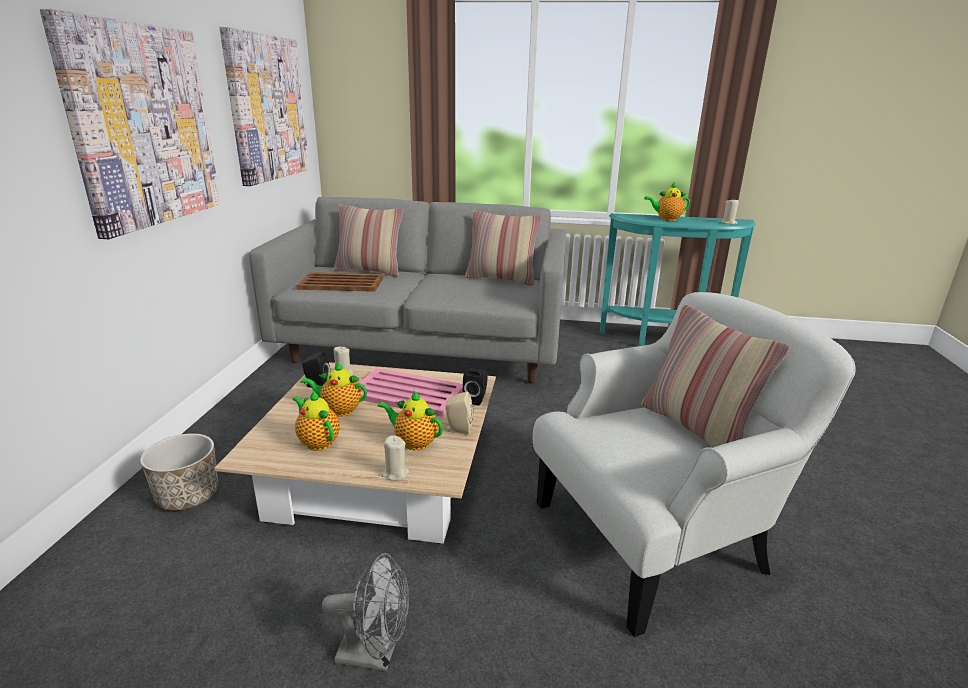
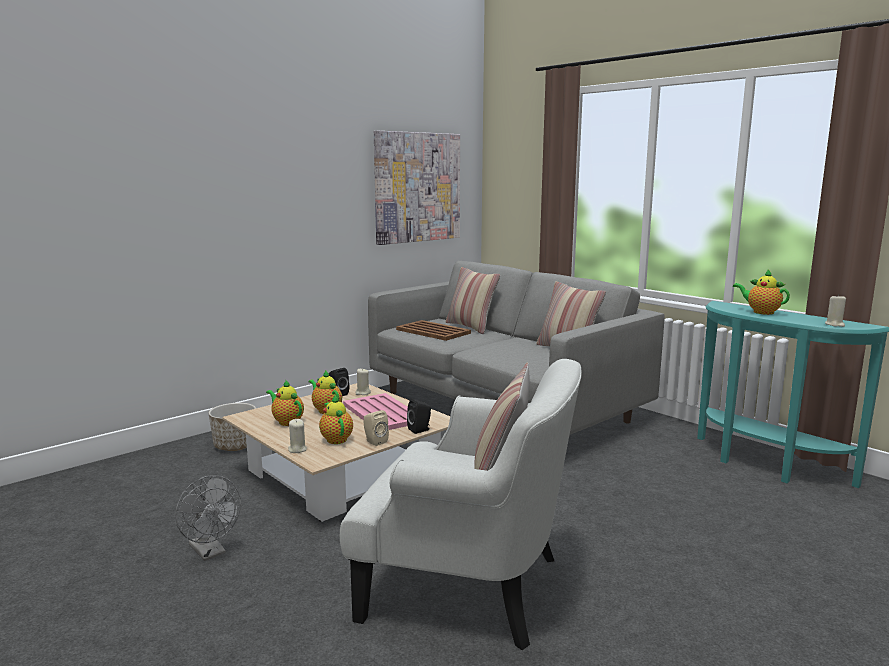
camera: 40 degrees right, 10 degrees down
picture [40,9,221,239] -> none
teapot [293,390,340,451] -> teapot turned 45 degrees counterclockwise [266,380,304,426]

